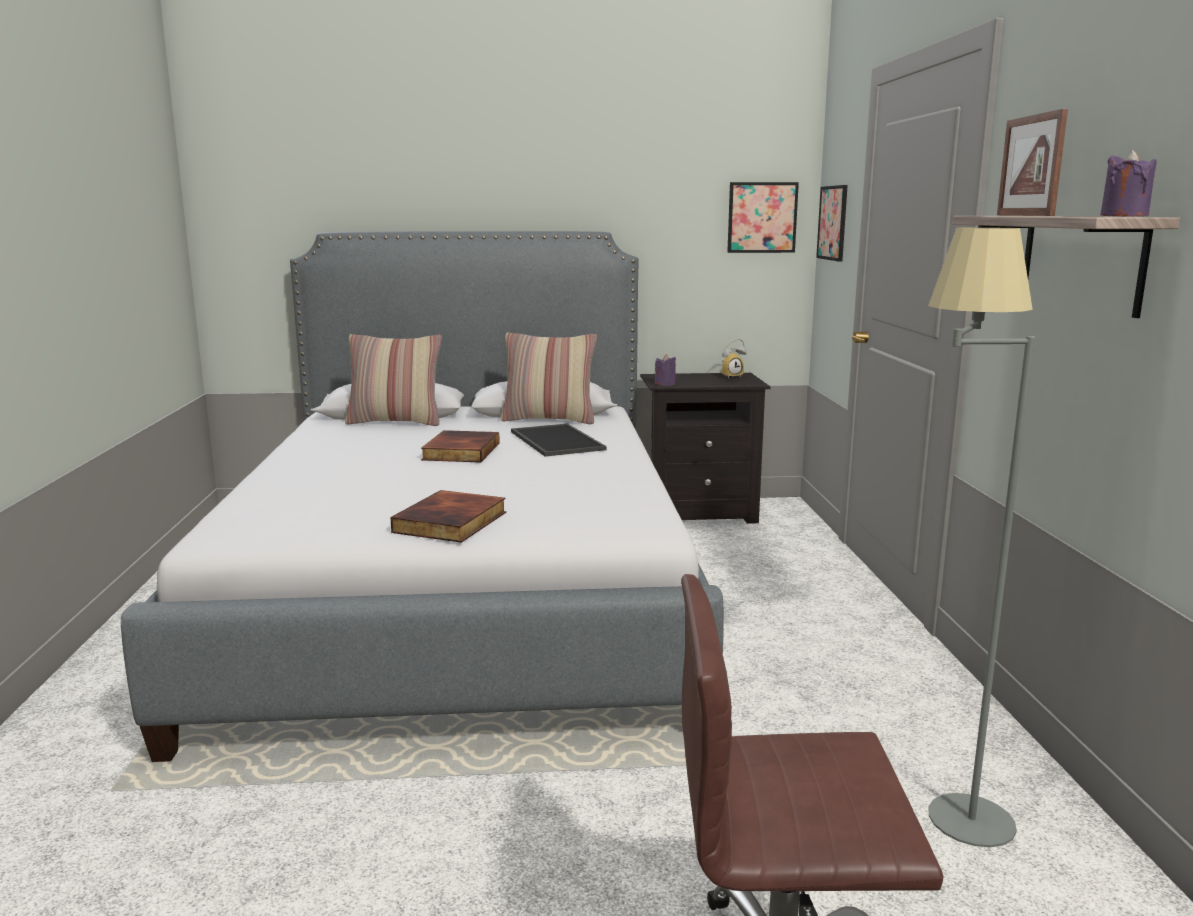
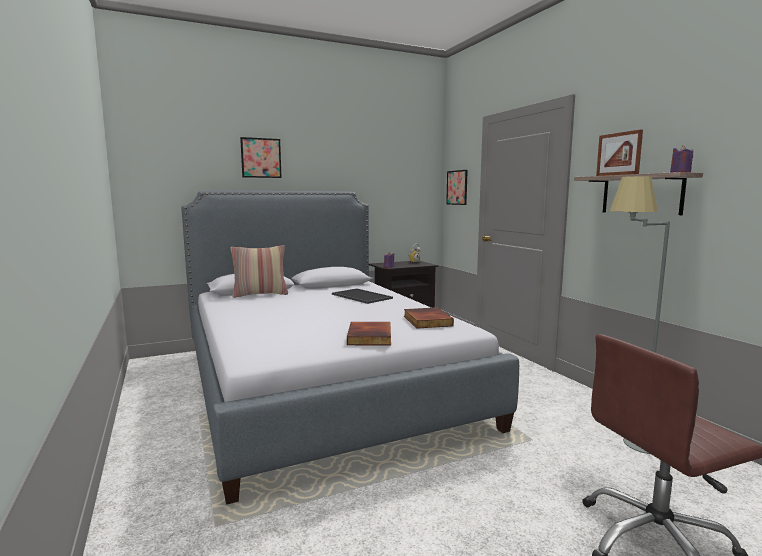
camera: 20 degrees left, 5 degrees down
book [421,430,500,462] -> book moved to [404,307,454,329]
pillow [500,333,597,424] -> none
picture [727,182,799,253] -> picture moved to [240,137,282,178]

